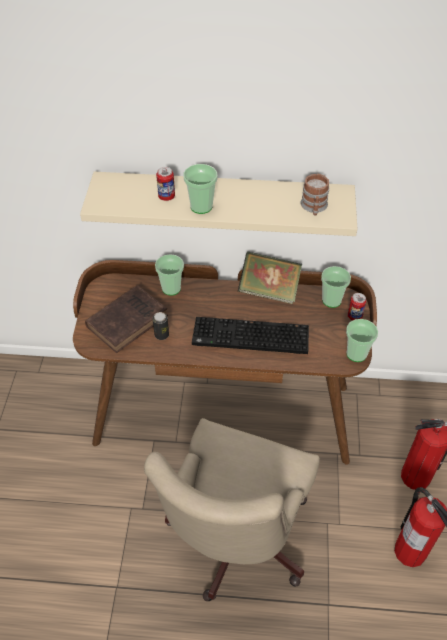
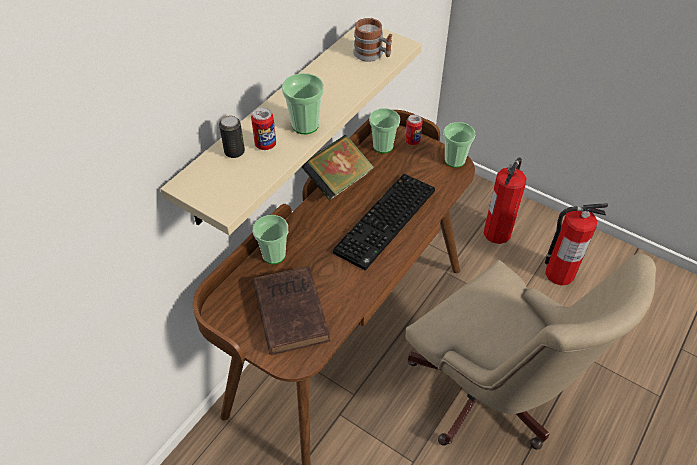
camera: 60 degrees left, 0 degrees up
can [152,312,169,340] -> can moved to [219,116,245,158]

